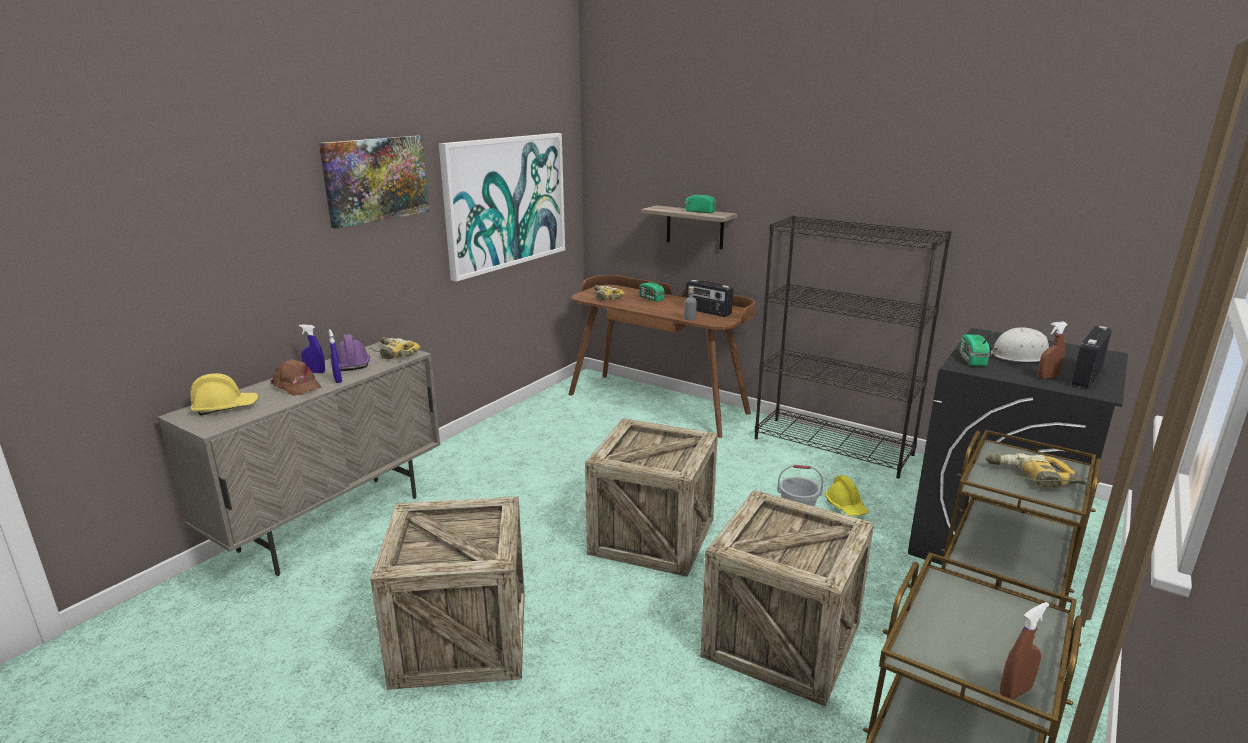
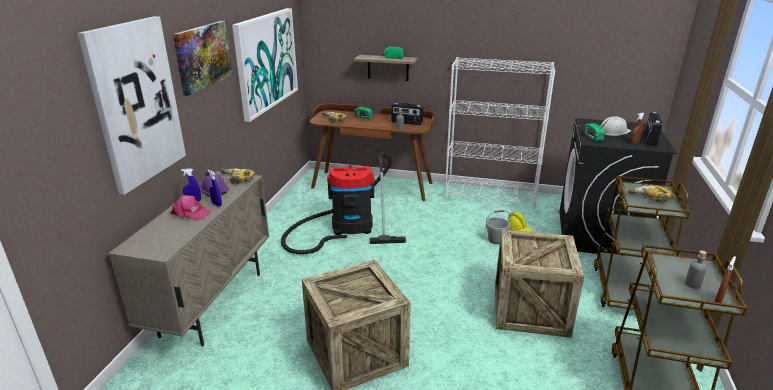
camera: 20 degrees left, 5 degrees up
yellow hard hat [190,373,258,416] -> none
brown cap [271,360,322,396] -> pink cap [170,195,212,221]
crate [585,418,718,577] -> none
black bookcase [755,215,951,478] -> white bookcase [444,57,556,209]
none -> picture [77,16,186,195]
none -> vacuum cleaner [281,153,406,254]
none -> grey bottle [685,251,707,289]

